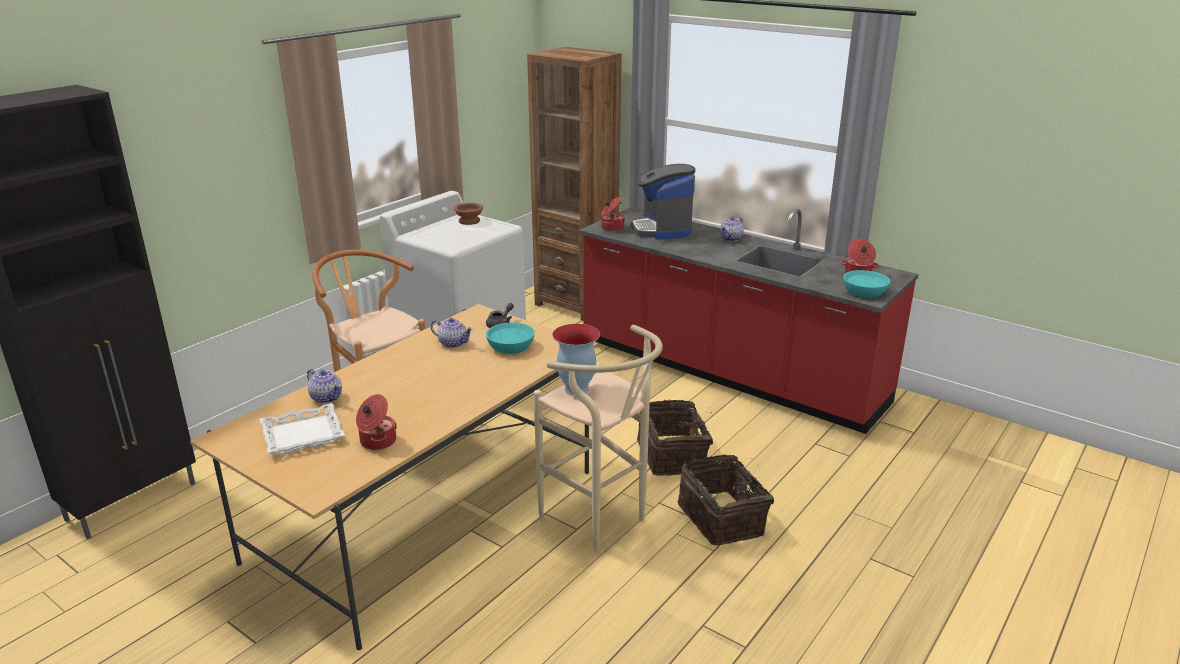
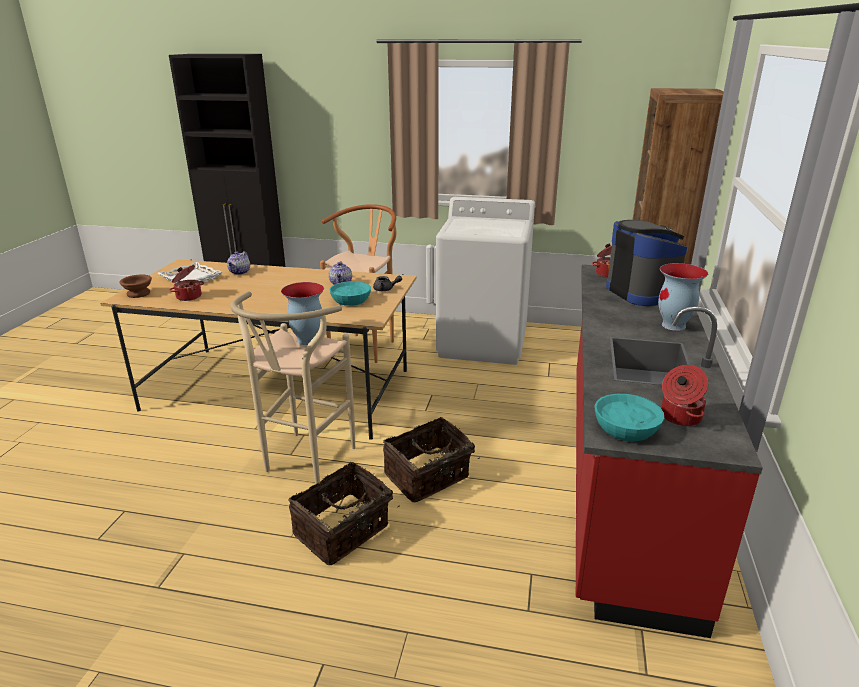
camera: 65 degrees right, 0 degrees up
brown bowl [454,203,483,225] -> brown bowl moved to [119,275,152,298]
coffee machine [631,164,696,240] -> coffee machine turned 105 degrees clockwise [606,220,687,306]
teapot [720,217,744,241] -> vase [658,263,708,331]

